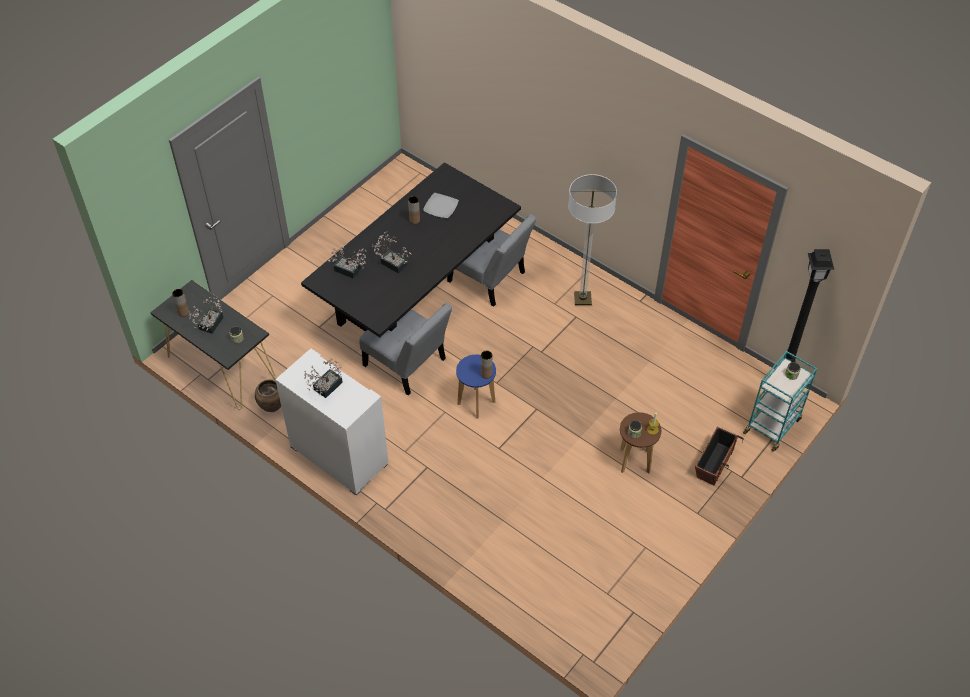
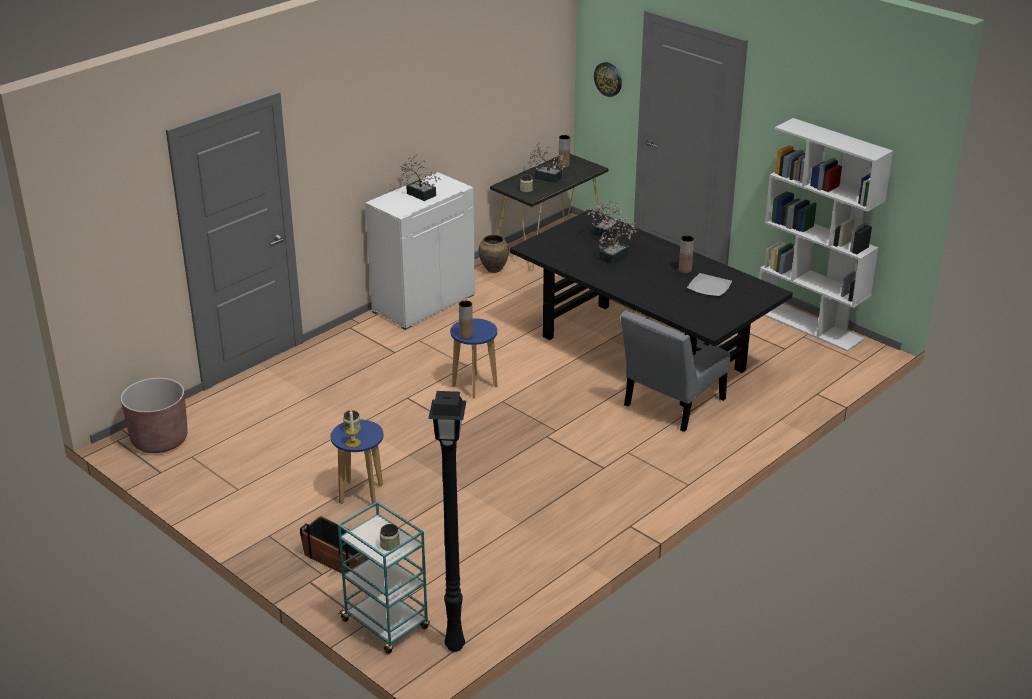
camera: 95 degrees right, 20 degrees down
grey chair [359,303,452,396] -> none
floor lamp [568,174,617,305] -> none
brown stool [620,412,661,474] -> blue stool [331,420,384,506]
none -> brown planter [121,378,188,453]
none -> wall clock [594,62,622,97]
none -> white bookcase [759,118,893,352]

